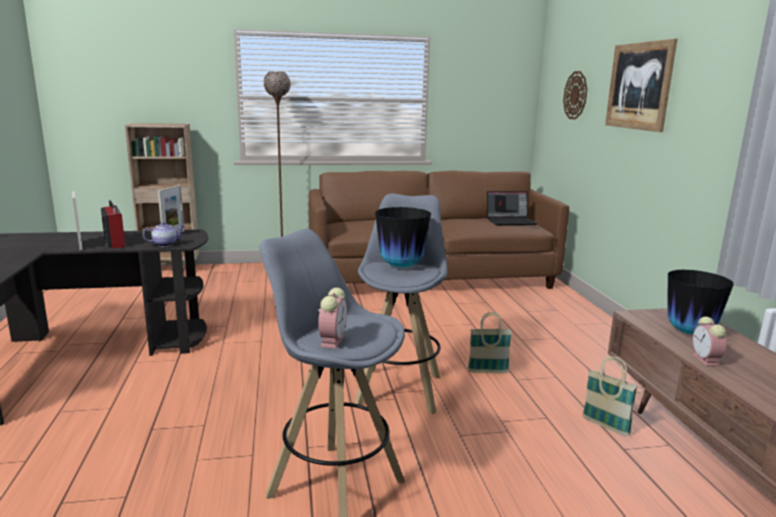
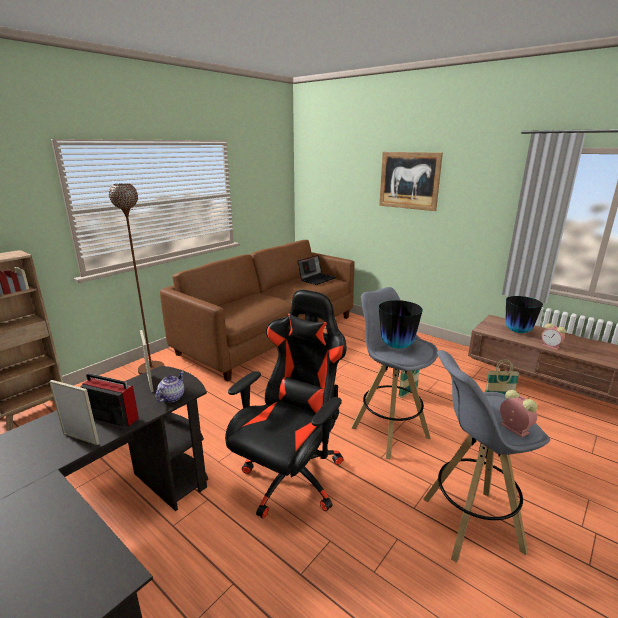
camera: 40 degrees left, 5 degrees up
wall clock [563,71,587,120] -> none
none -> black office chair [225,290,346,518]

